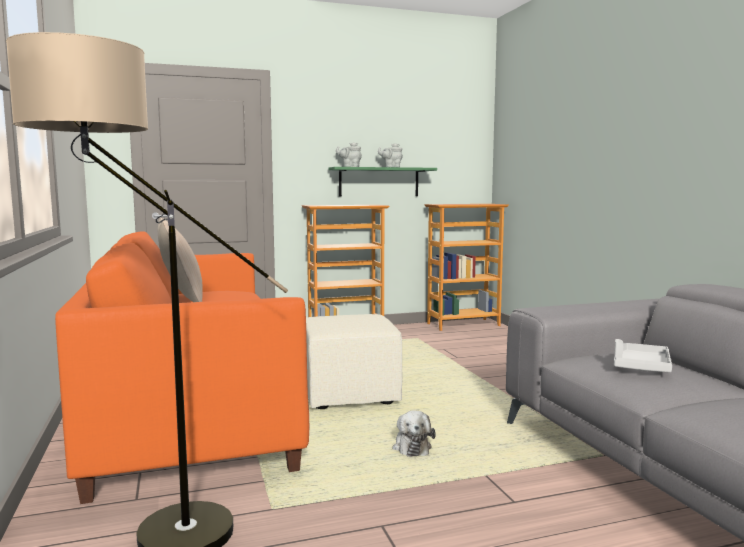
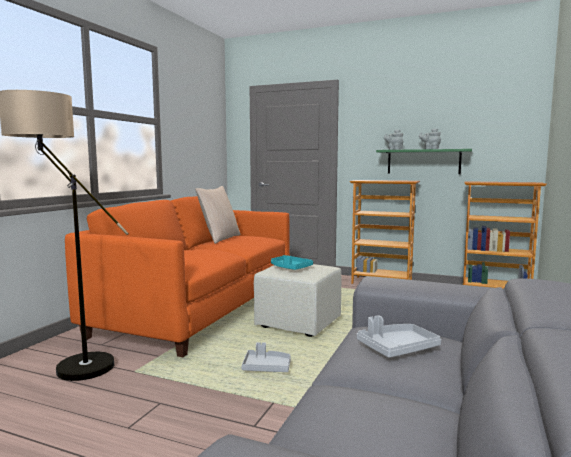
camera: 40 degrees right, 0 degrees up
plush toy [392,410,436,457] -> grey tray [241,342,291,372]
none -> turquoise tray [271,255,313,270]

